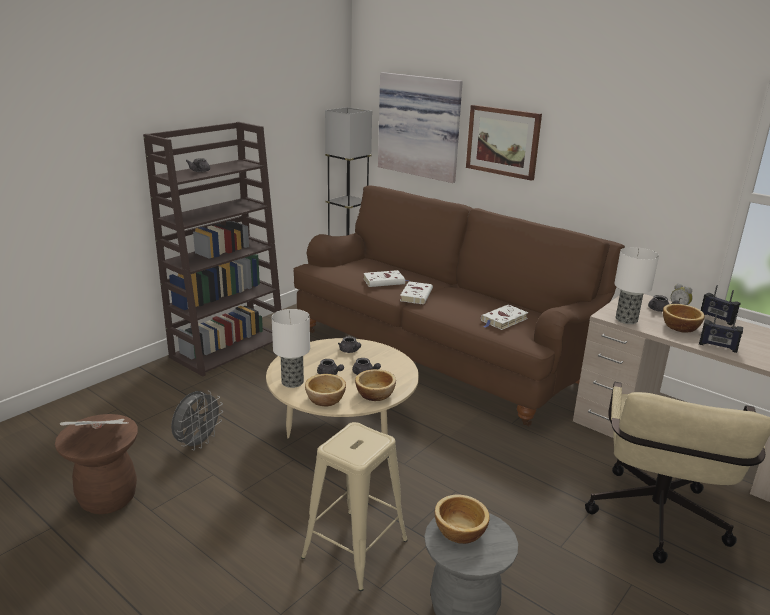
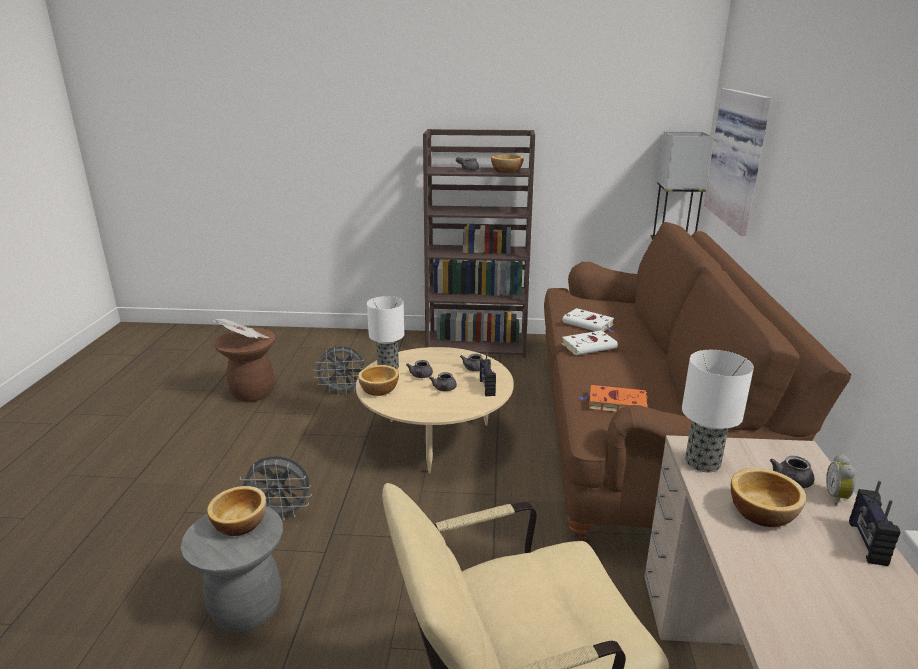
camera: 55 degrees right, 0 degrees up
beige stool [301,422,408,591] -> grey fan [238,456,312,521]
bowl [355,369,396,401] -> bowl moved to [491,154,524,173]
picture [466,105,542,181] -> none
white book [481,304,529,330] -> orange book [579,385,647,412]
radio [699,311,743,353] -> radio moved to [480,352,496,396]

